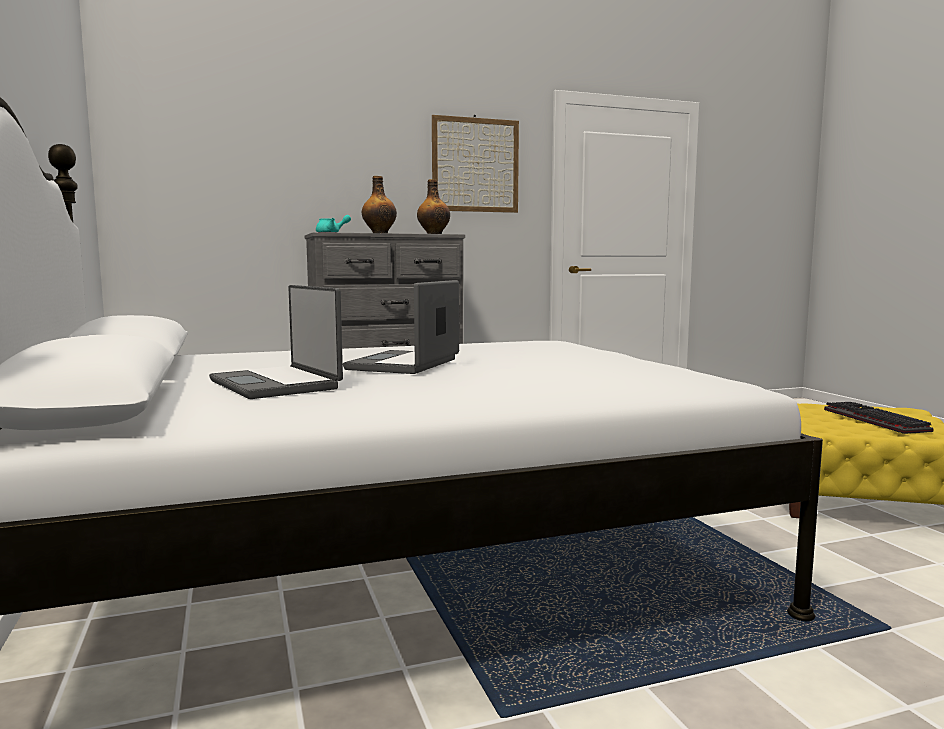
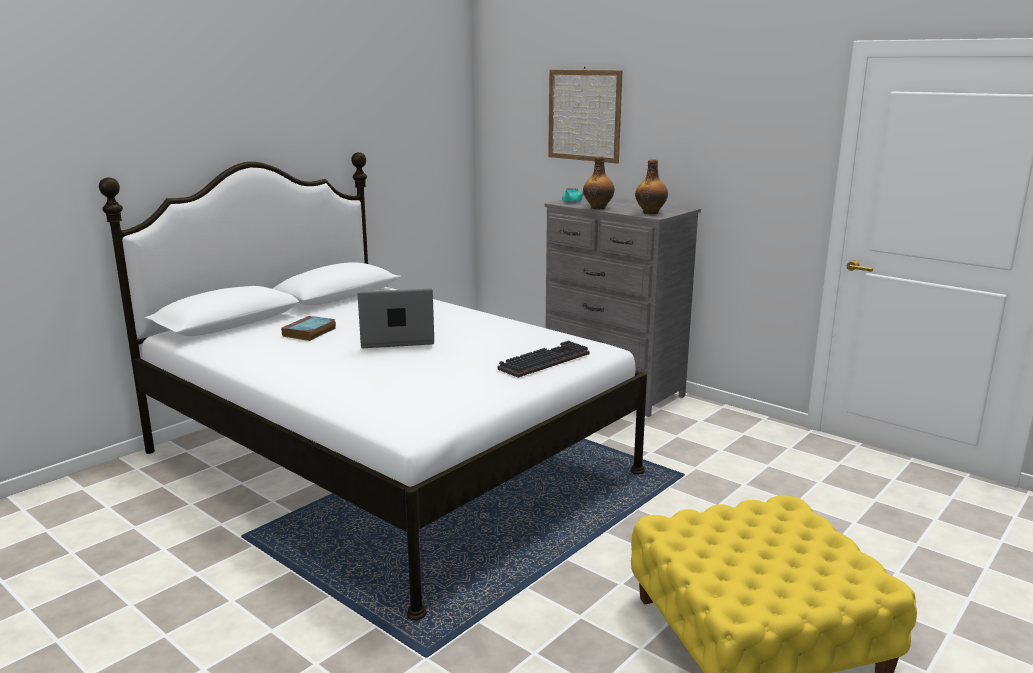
camera: 60 degrees right, 10 degrees up
laptop [209,285,343,399] -> book [281,316,336,341]
picture [432,115,519,213] -> picture moved to [548,67,622,163]
keyboard [824,402,934,434] -> keyboard moved to [498,341,590,378]

